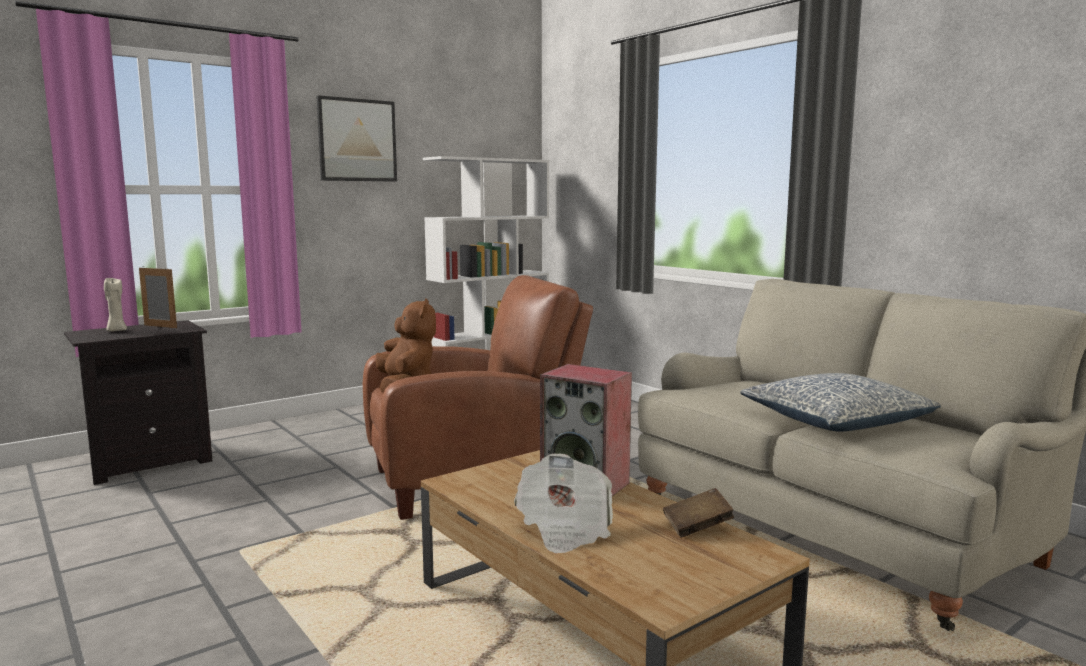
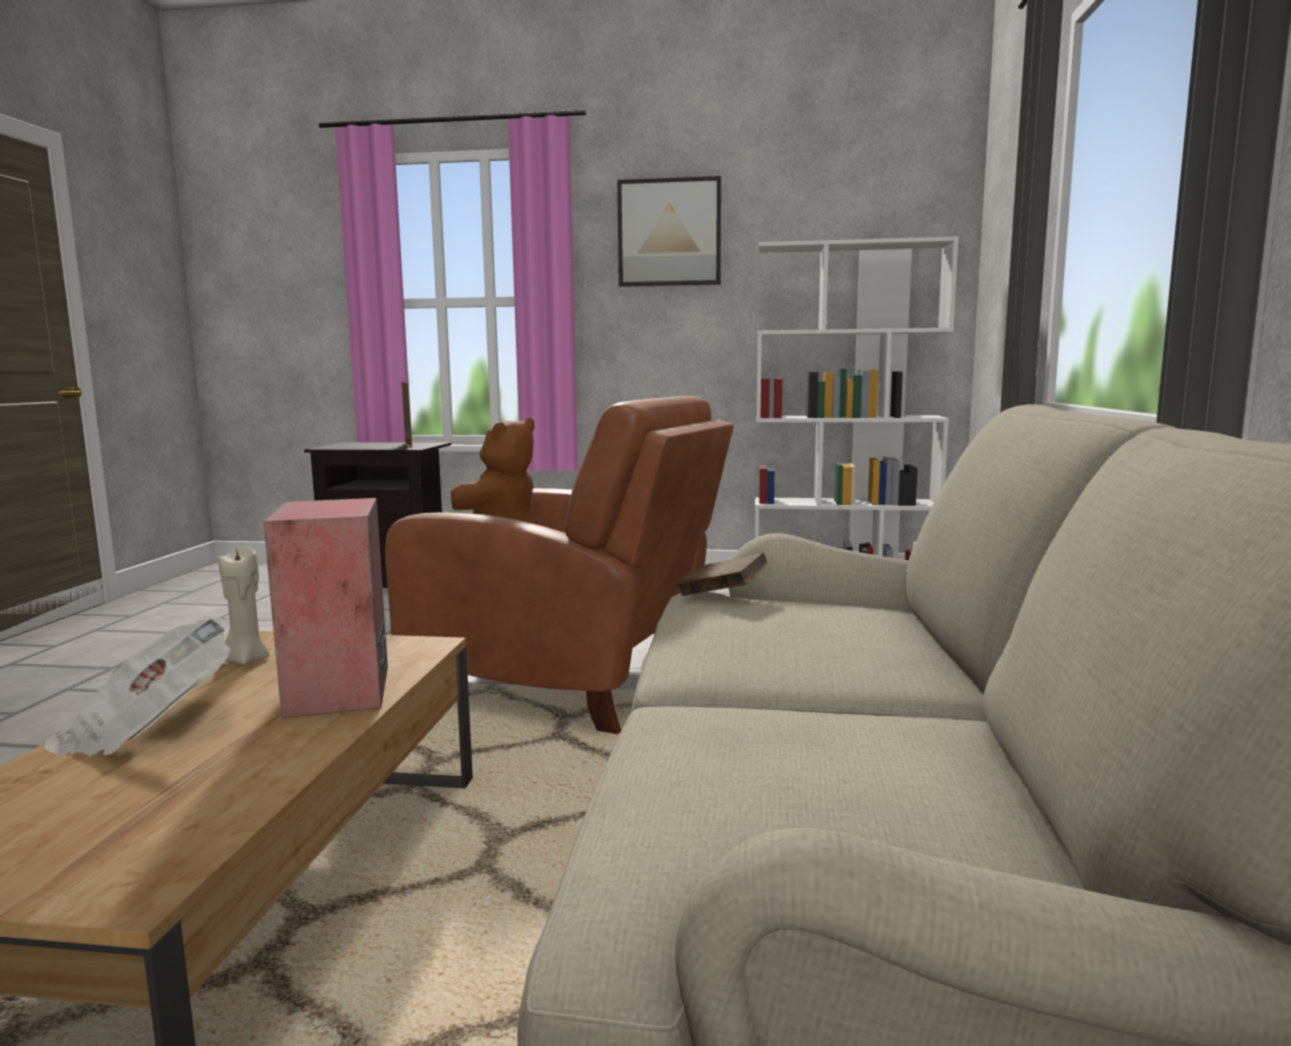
camera: 45 degrees right, 0 degrees up
beige candle [104,278,127,332] -> beige candle moved to [218,547,269,665]
brown book [663,488,735,538] -> brown book moved to [676,553,767,596]
pillow [740,373,941,432] -> none

